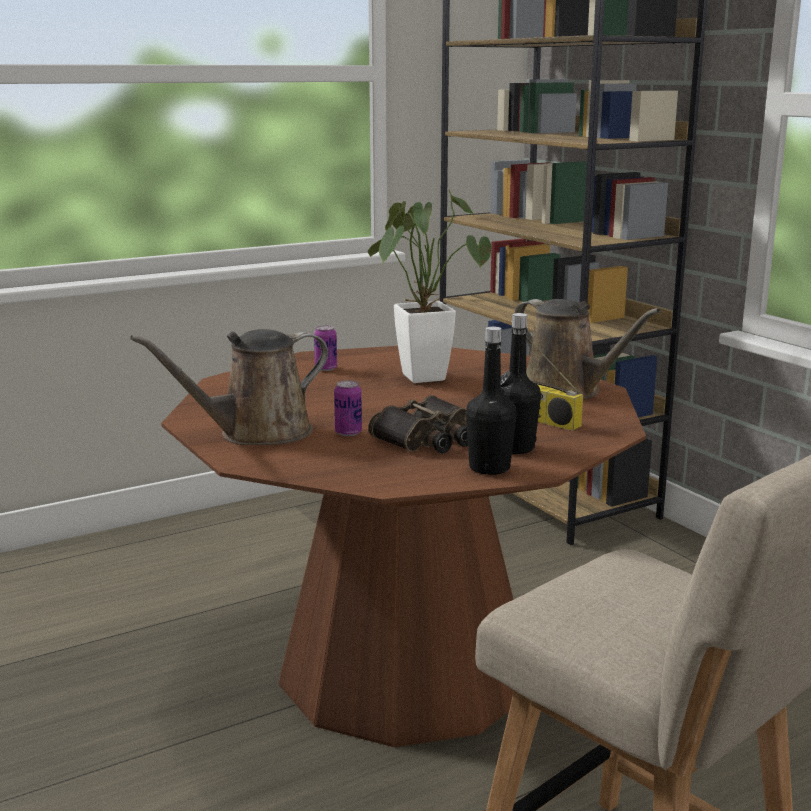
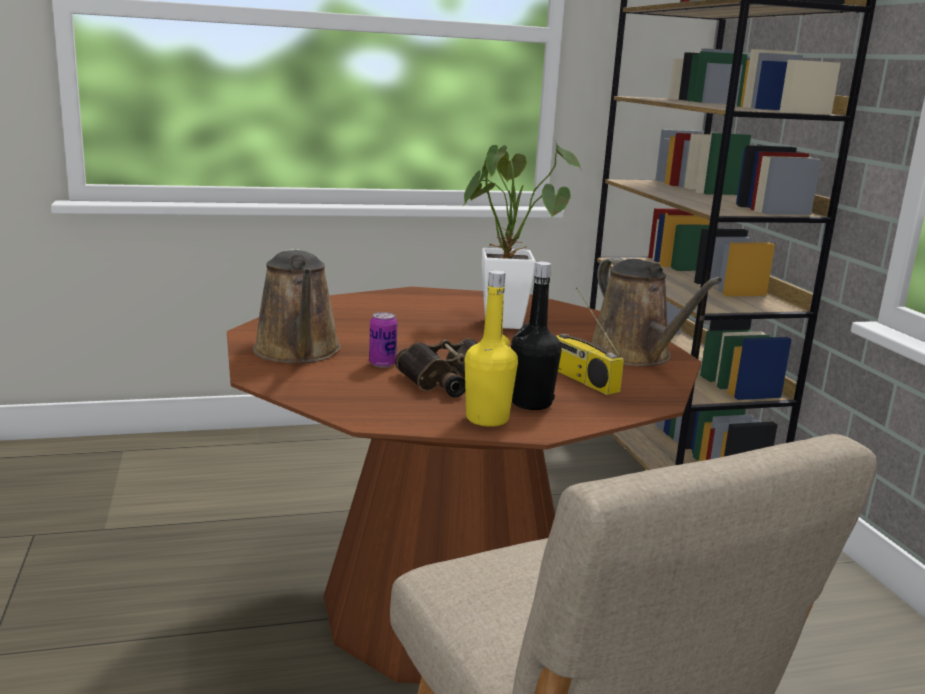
camera: 15 degrees right, 0 degrees up
brown watering can [130,329,328,445] -> brown watering can turned 90 degrees counterclockwise [253,249,341,363]
can [314,325,337,371] -> none
black bottle [466,326,517,475] -> yellow bottle [465,270,518,427]

